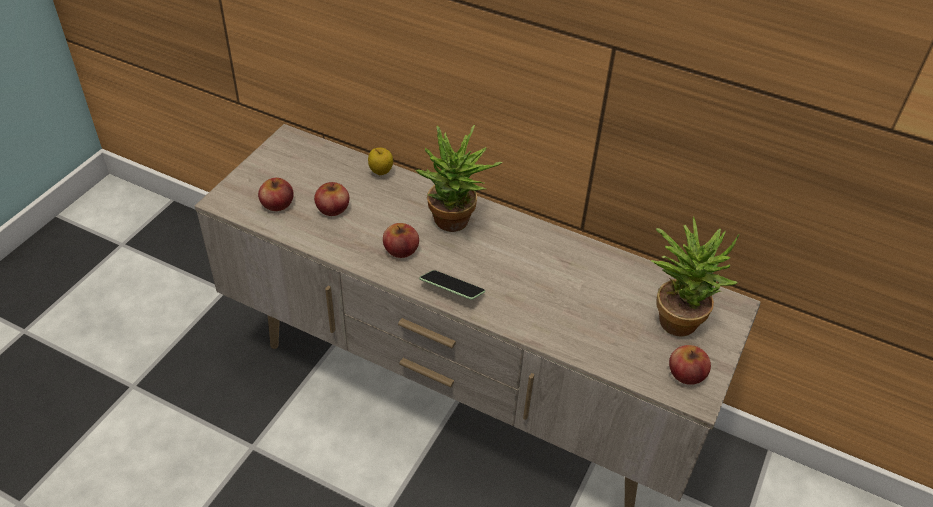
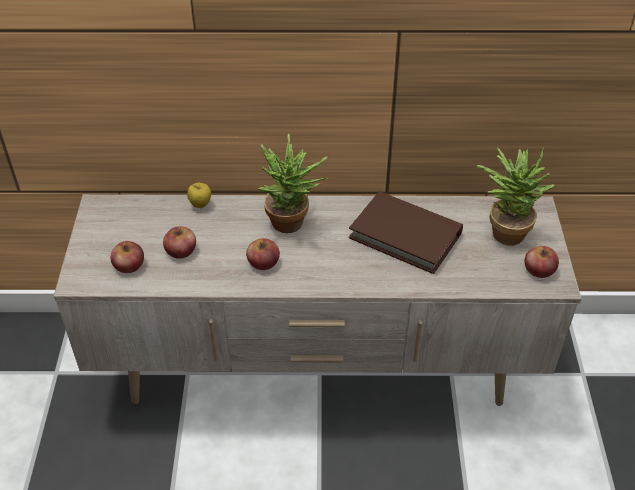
camera: 25 degrees left, 0 degrees up
phone [419,270,485,300] -> none
none -> brown book [349,191,463,274]

